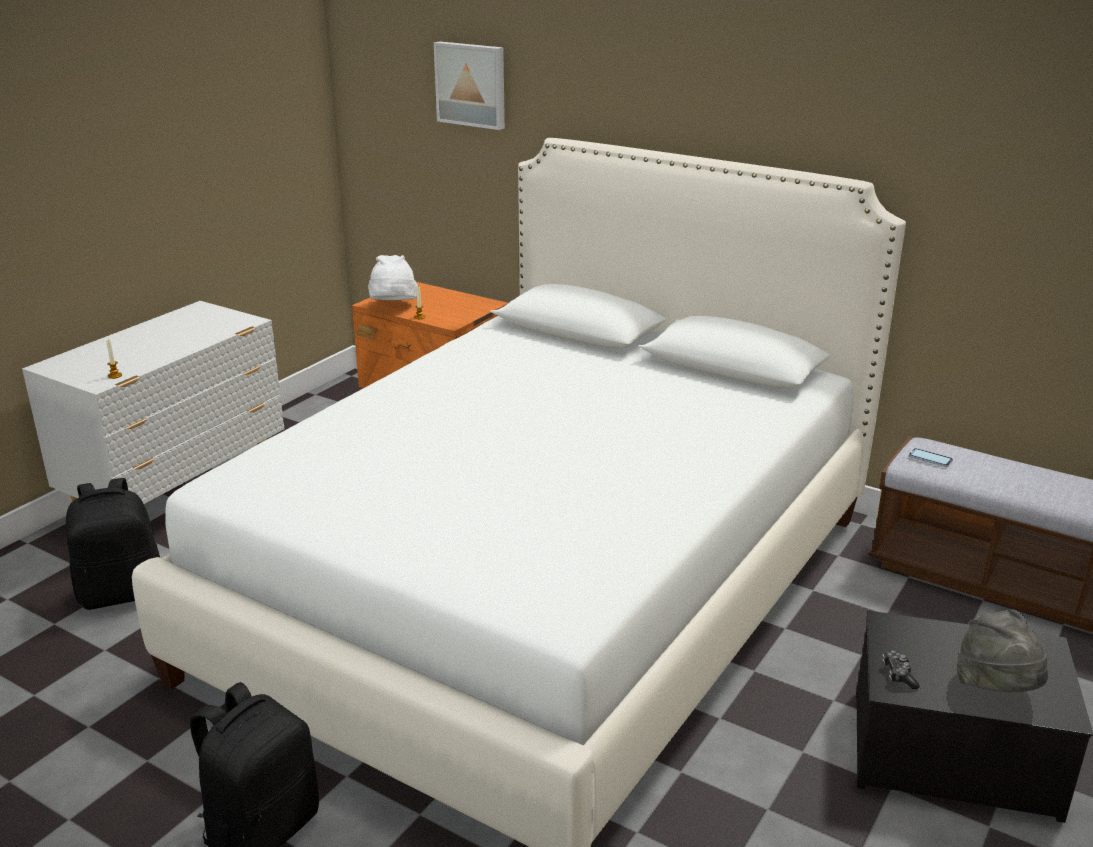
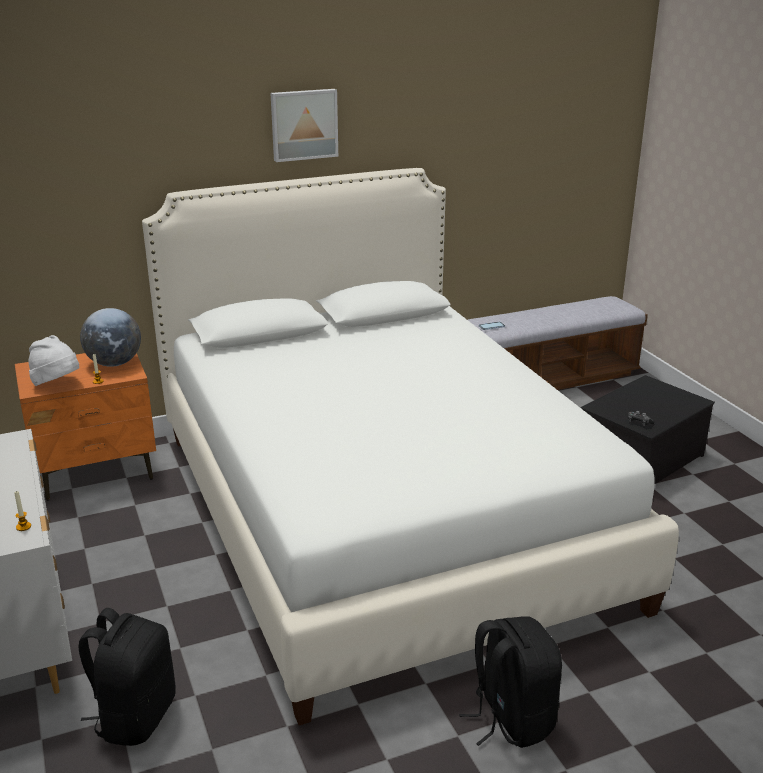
camera: 55 degrees left, 0 degrees up
picture [434,41,505,130] -> picture moved to [270,89,338,162]
grey hat [957,609,1048,692] -> none
none -> globe [80,308,141,367]

